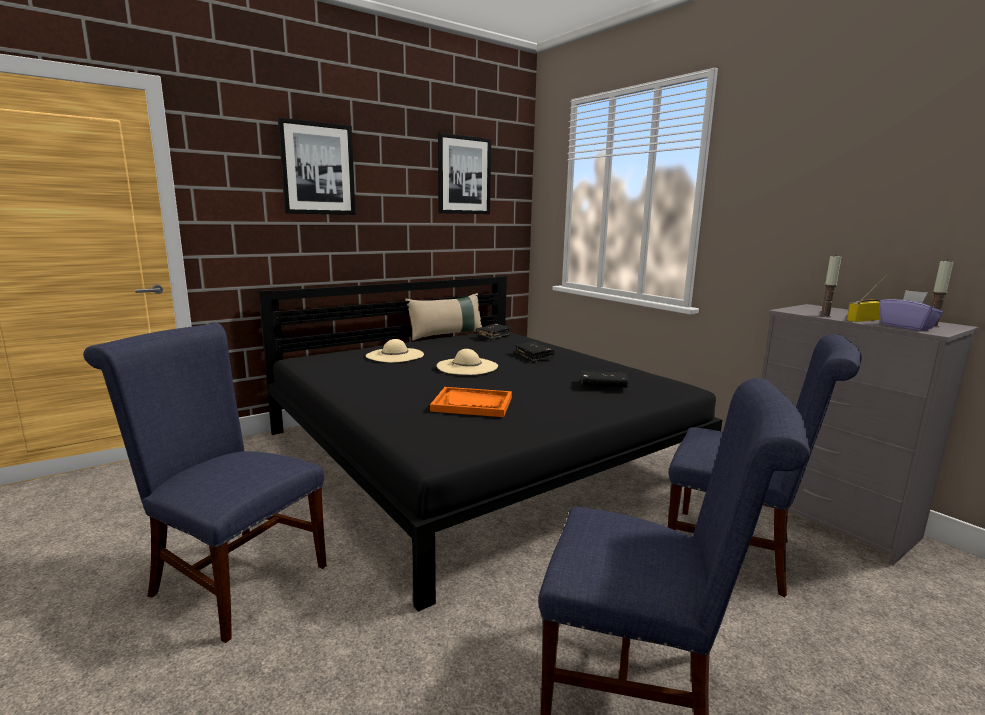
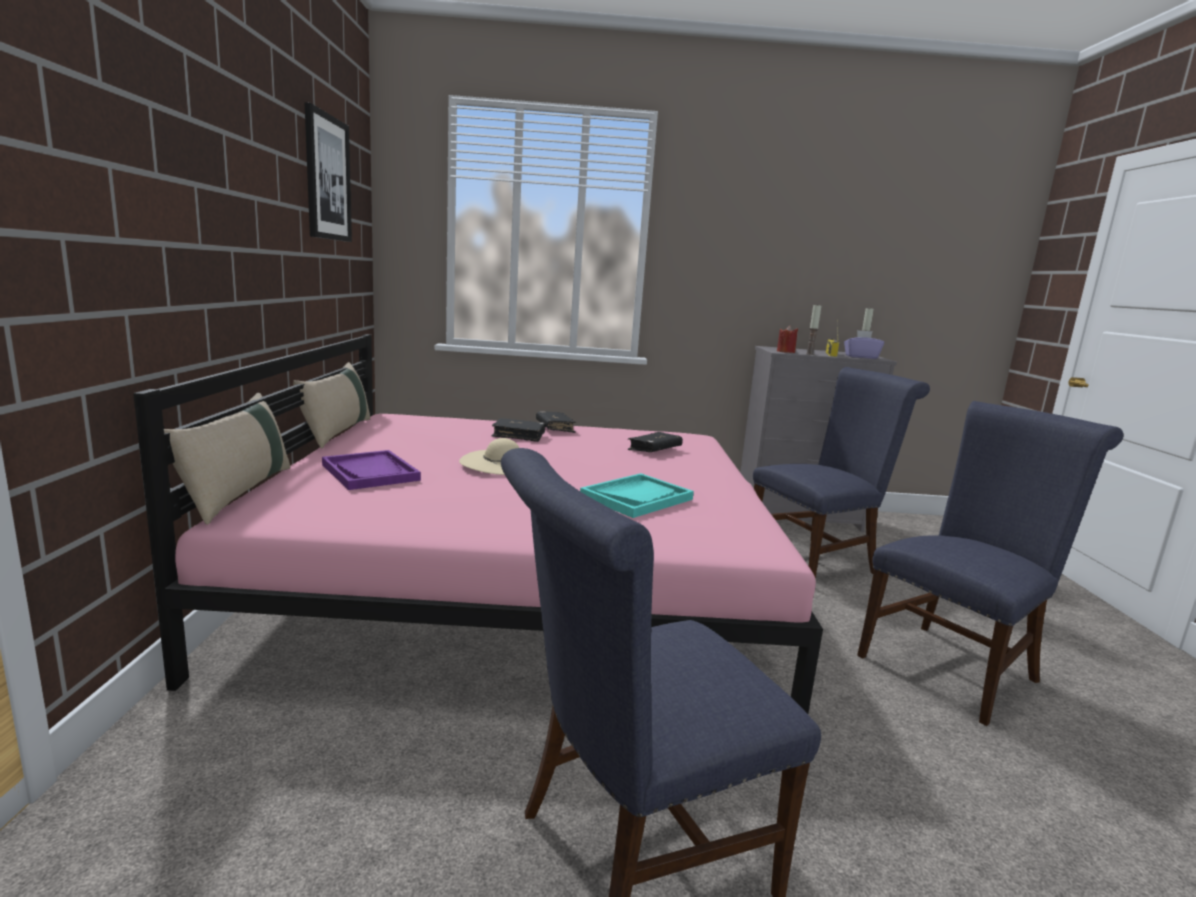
camera: 55 degrees left, 0 degrees up
black bed [258,276,722,612] -> pink bed [133,334,823,714]
picture [278,117,355,215] -> none
beige hat [366,339,424,363] -> purple tray [322,450,421,490]
orange tray [430,387,512,417] -> turquoise tray [580,473,694,518]
black book [476,324,511,340] -> black book moved to [536,411,577,433]
none -> beige pillow [164,393,290,525]
none -> red candle [777,326,798,353]

